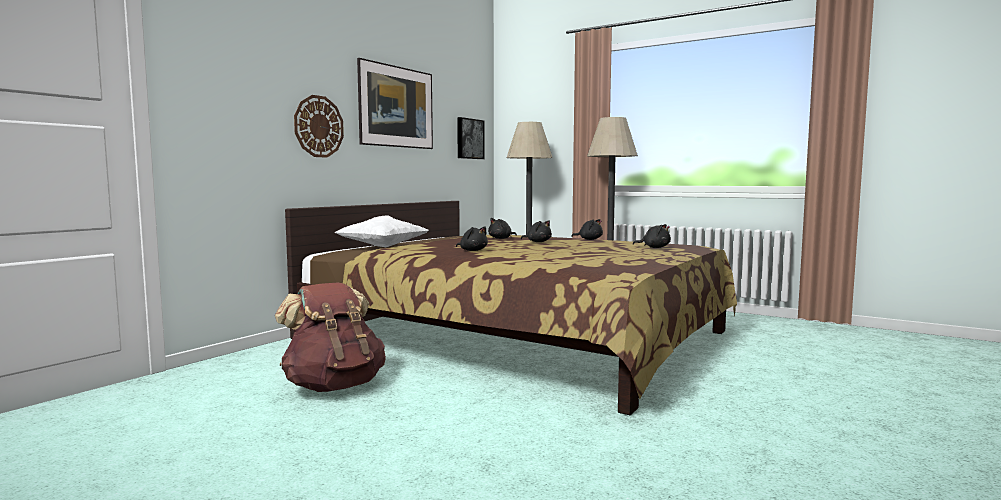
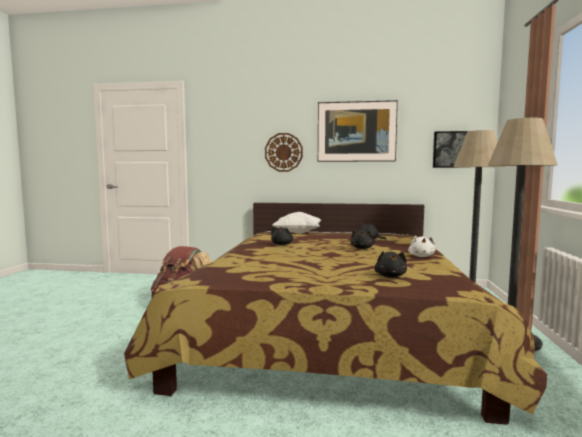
camera: 65 degrees right, 0 degrees up
black plush toy [571,219,603,240] -> white plush toy [408,236,435,257]

